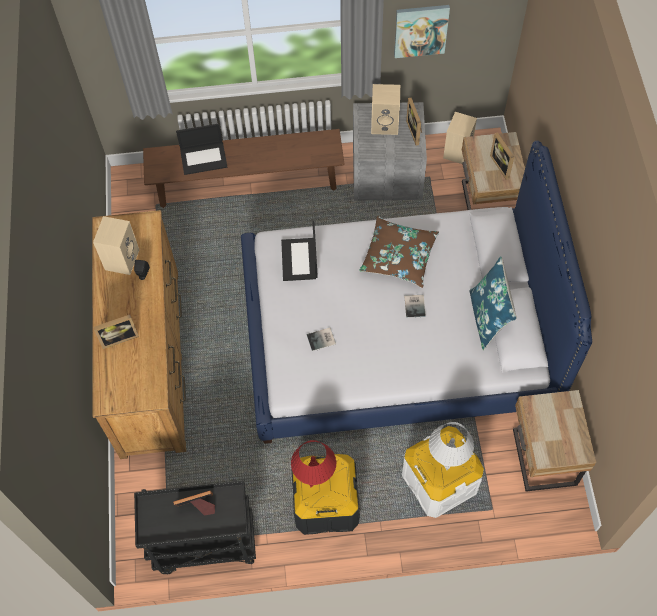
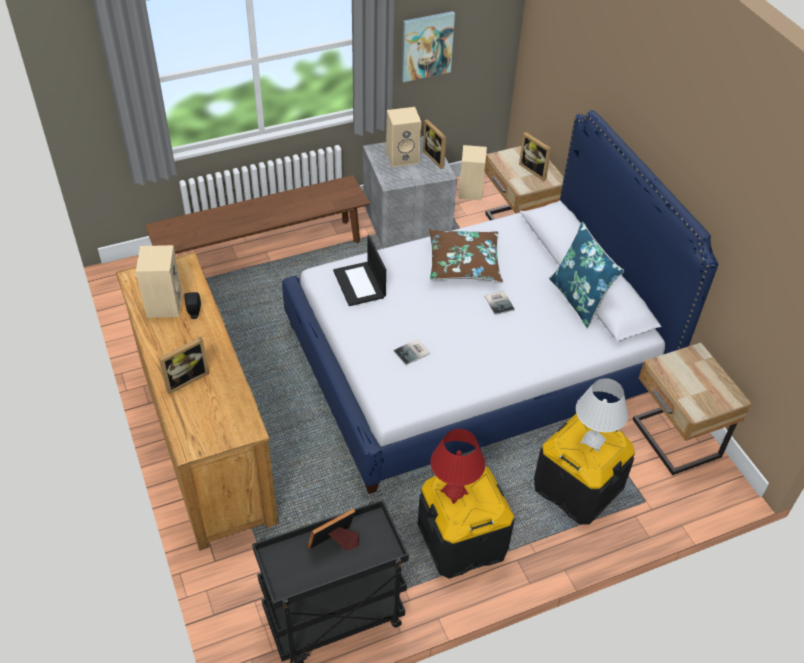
camera: 20 degrees left, 15 degrees down
laptop [176,123,227,175] -> none
white storage box [402,426,484,518] -> black storage box [534,414,635,525]

